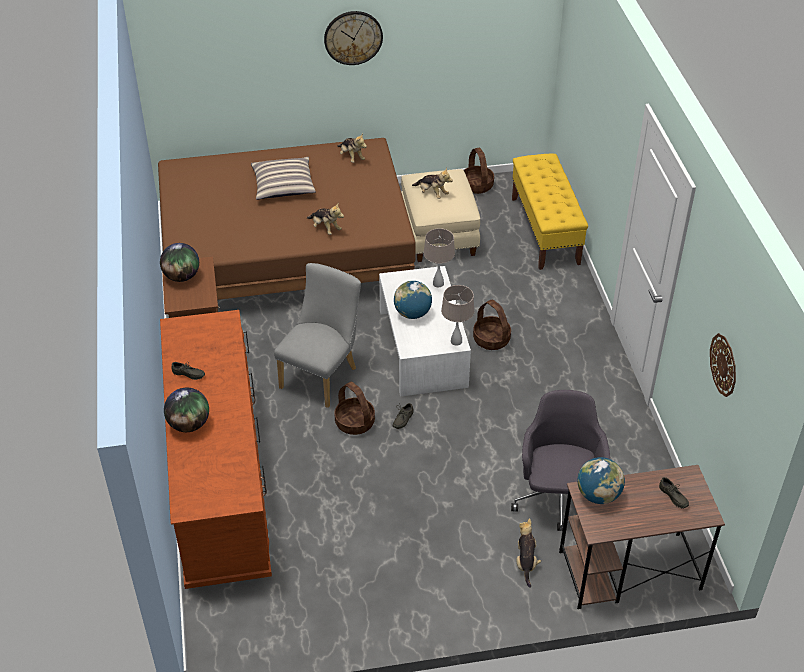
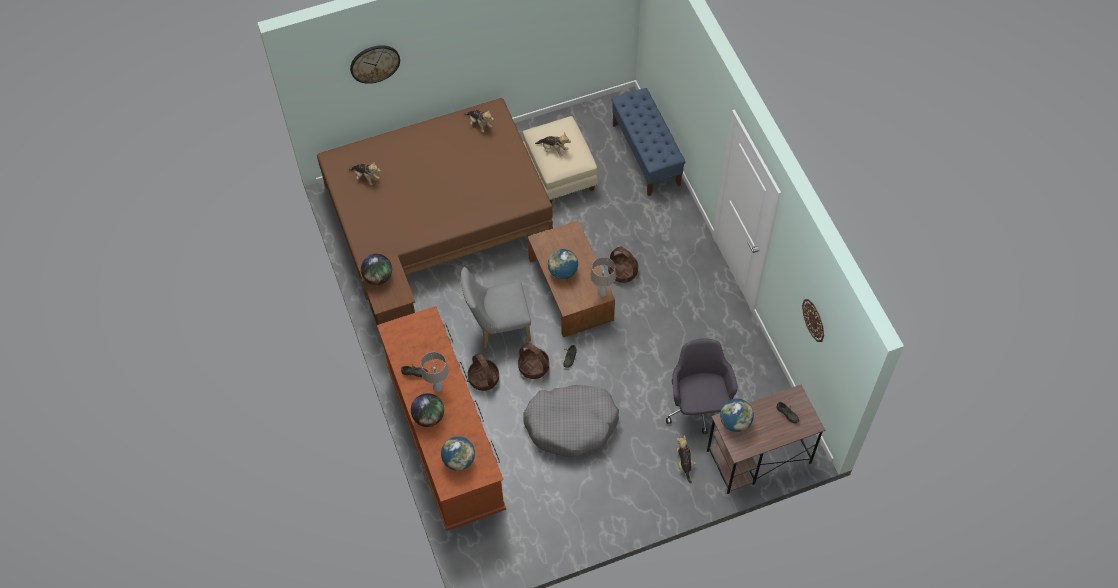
camera: 10 degrees left, 15 degrees up
pillow [251,157,316,200] -> none
grey chair [274,263,361,408] -> grey chair turned 120 degrees counterclockwise [461,267,531,349]
plush toy [307,204,344,235] -> plush toy moved to [349,161,381,185]
wall clock [324,11,383,65] -> wall clock moved to [350,45,400,84]
white coffee table [379,266,471,397] -> brown coffee table [528,220,615,337]
beige table lamp [424,228,455,287] -> beige table lamp moved to [421,352,449,392]
basket [464,148,494,194] -> basket moved to [468,353,499,391]
yellow bench [512,154,588,270] -> blue bench [612,88,685,196]
none -> globe [441,436,475,471]
none -> grey dog bed [523,385,619,458]

